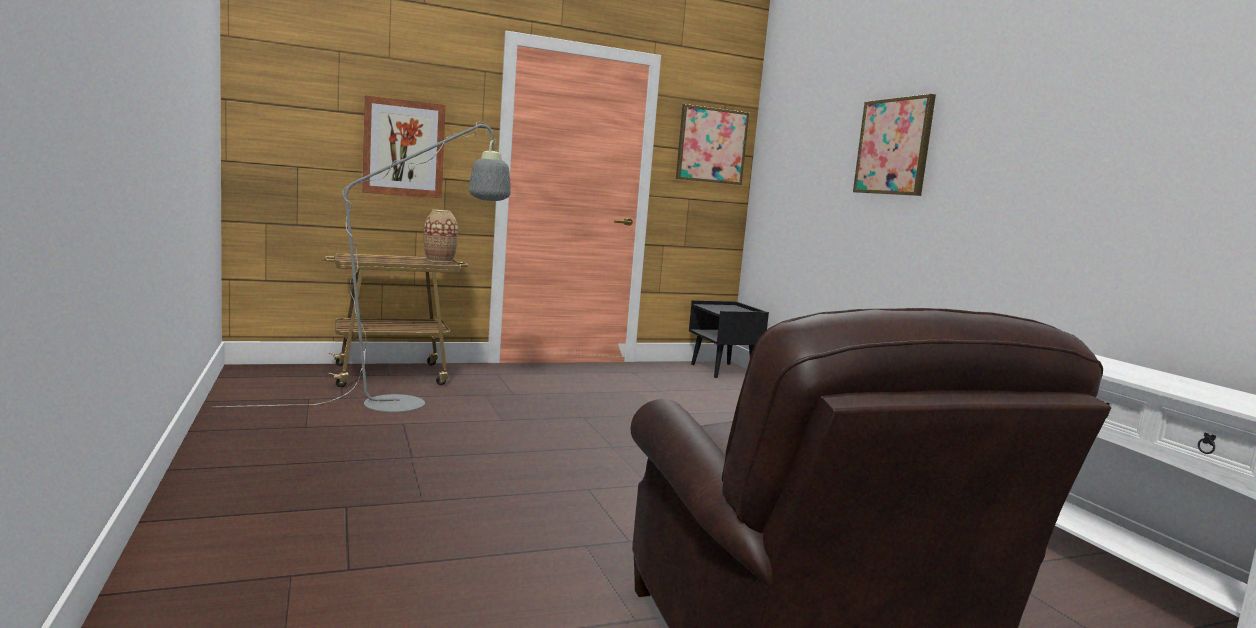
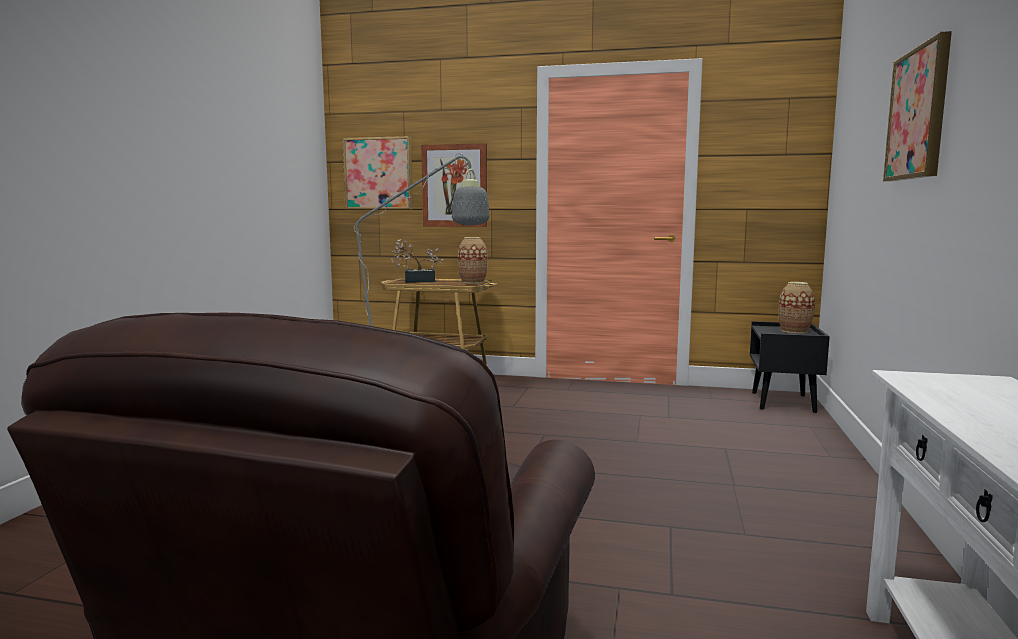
camera: 35 degrees right, 0 degrees up
picture [676,104,749,185] -> picture moved to [342,136,413,210]
none -> potted plant [391,239,443,283]
none -> vase [778,282,815,333]

